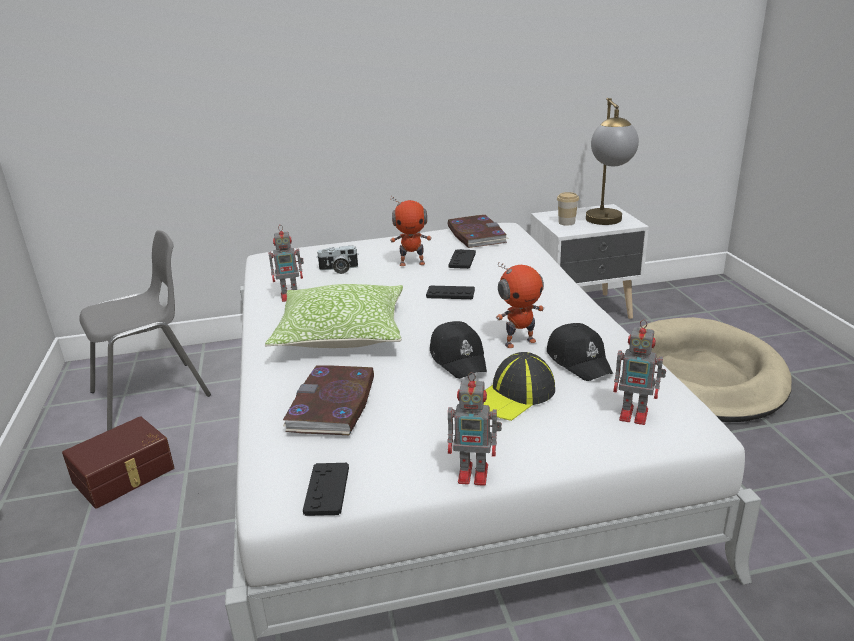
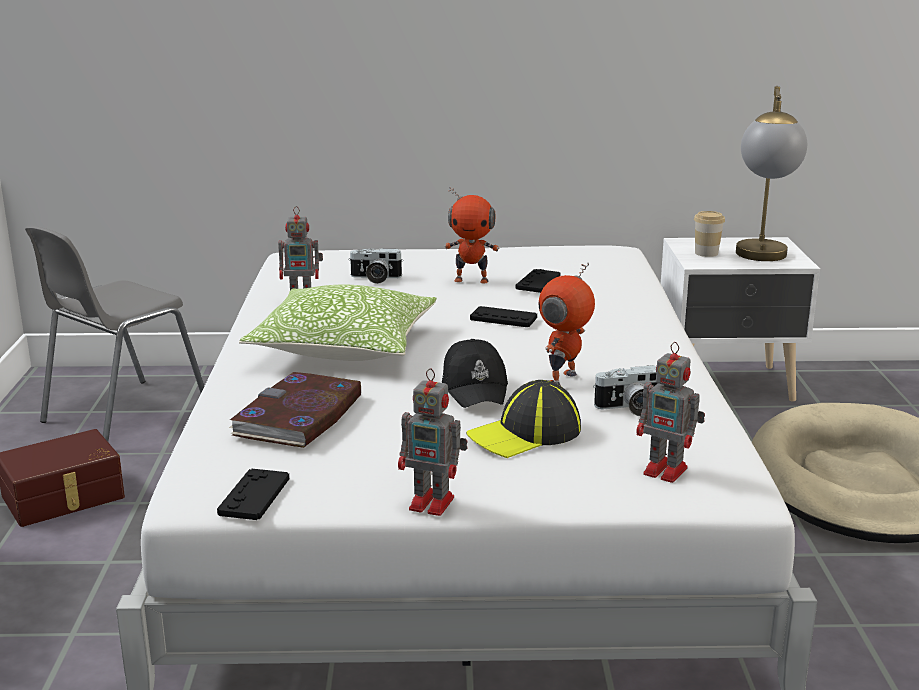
camera: 10 degrees right, 5 degrees down
grey chair [79,230,211,431] -> grey chair turned 150 degrees clockwise [25,226,204,441]
book [447,215,509,248] -> none
toy robot [496,262,544,348] -> toy robot turned 135 degrees clockwise [538,263,595,385]
black cap [547,323,613,381] -> camera [593,365,658,416]

